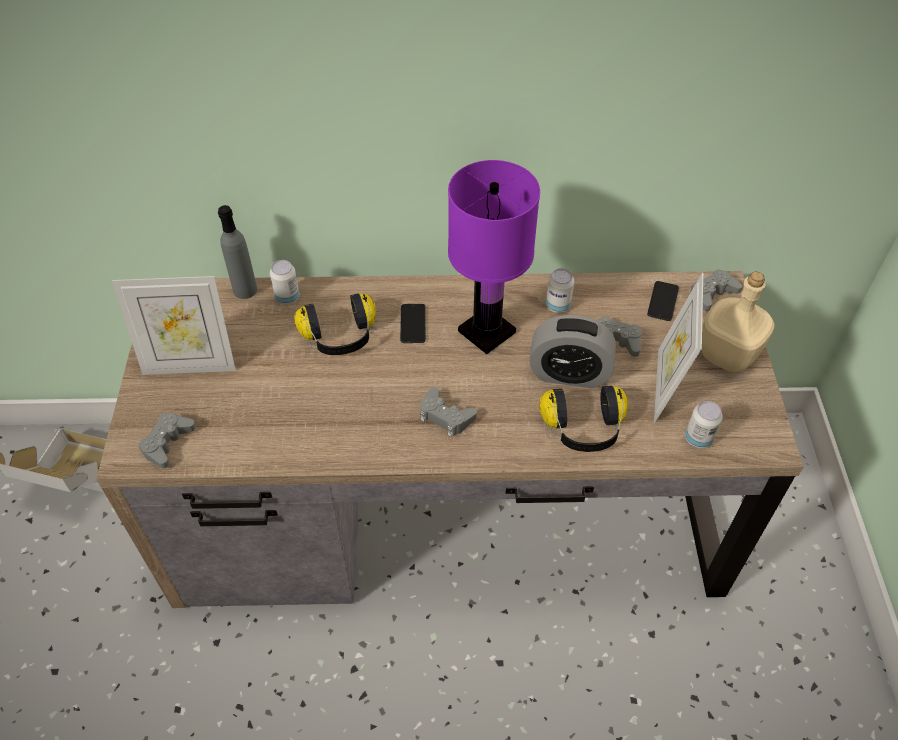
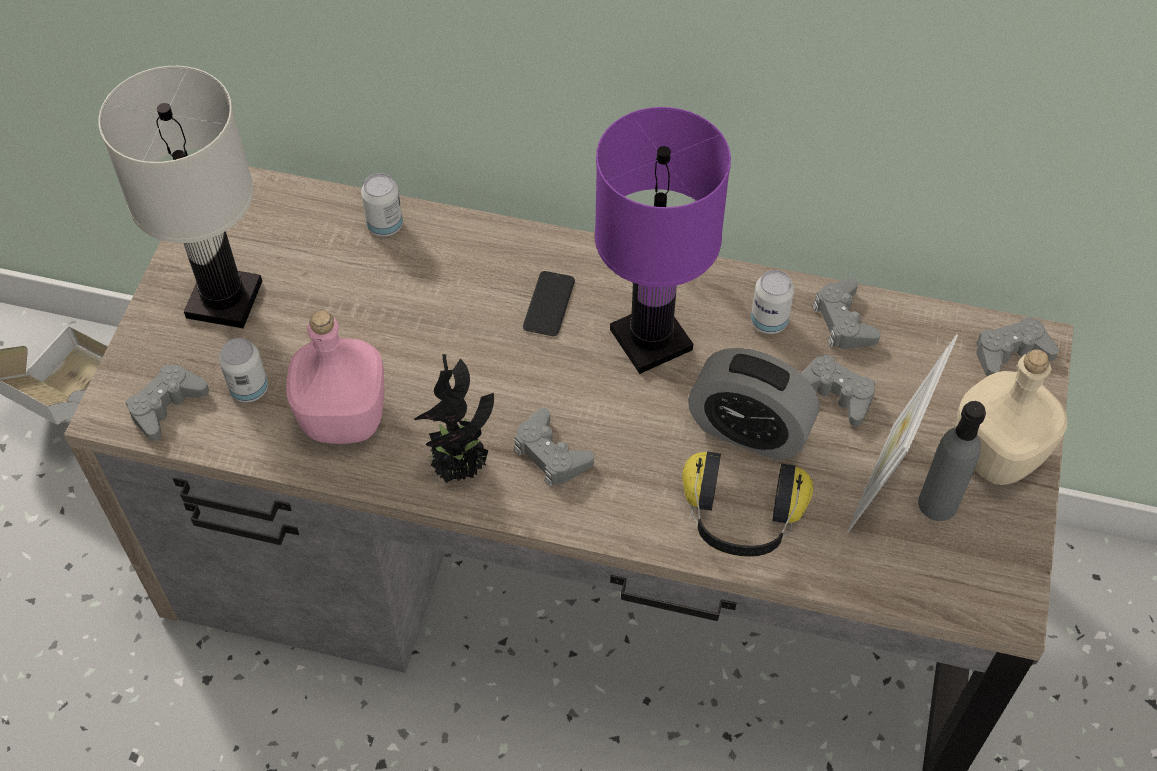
camera: 15 degrees right, 5 degrees up
picture frame [112,276,236,375] -> white table lamp [98,66,262,328]
grey bottle [218,205,257,299] -> grey bottle moved to [918,401,986,521]
headphones [294,293,376,355] -> none
phone [647,281,679,321] -> none
can [685,401,723,448] -> can moved to [219,338,268,402]
none -> pink bottle [286,310,384,444]
none -> potted plant [414,354,494,483]
none -> grey game controller [812,278,881,349]

